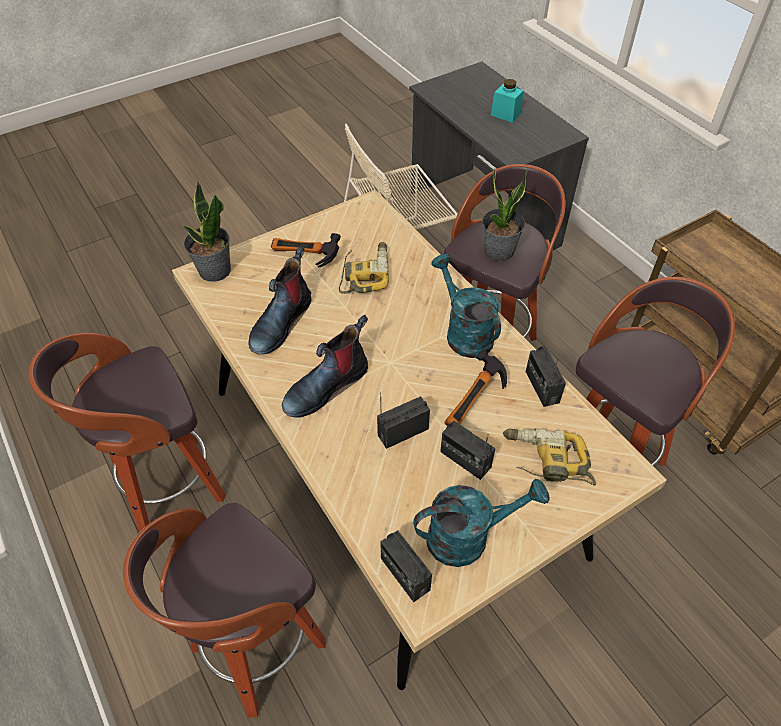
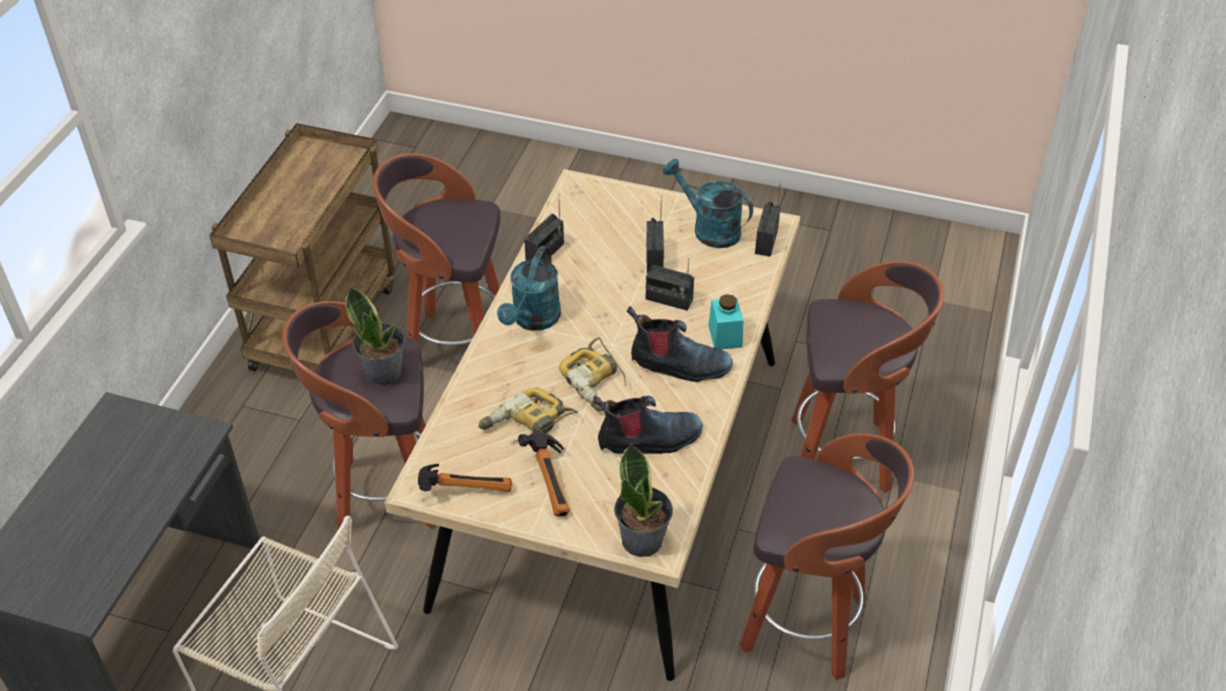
camera: 130 degrees left, 5 degrees down
hammer [444,349,507,425] -> hammer moved to [418,464,512,492]
turquoise jar [491,79,524,123] -> turquoise jar moved to [708,294,744,349]
power drill [503,428,596,486] -> power drill moved to [559,337,627,411]

